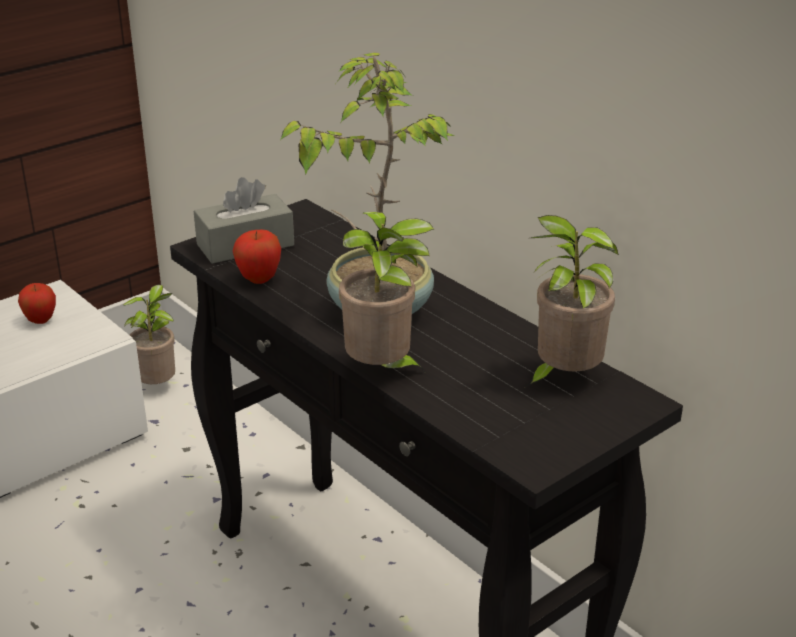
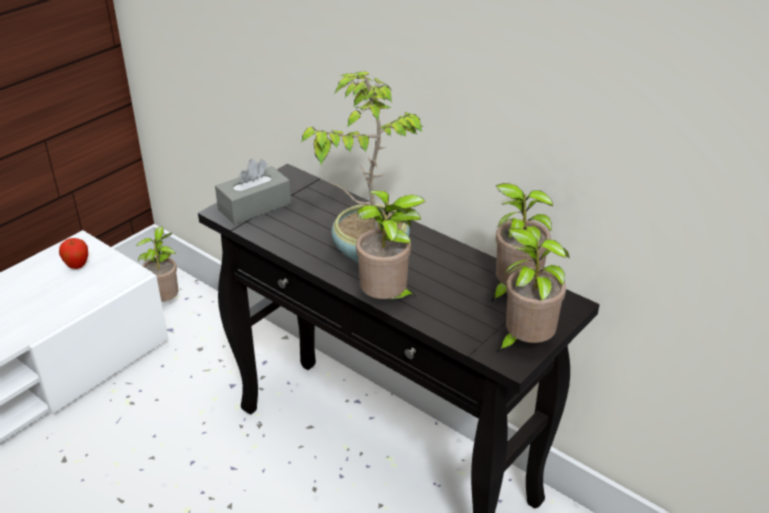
camera: 10 degrees left, 5 degrees up
apple [233,230,281,284] -> none
none -> potted plant [496,228,570,352]

